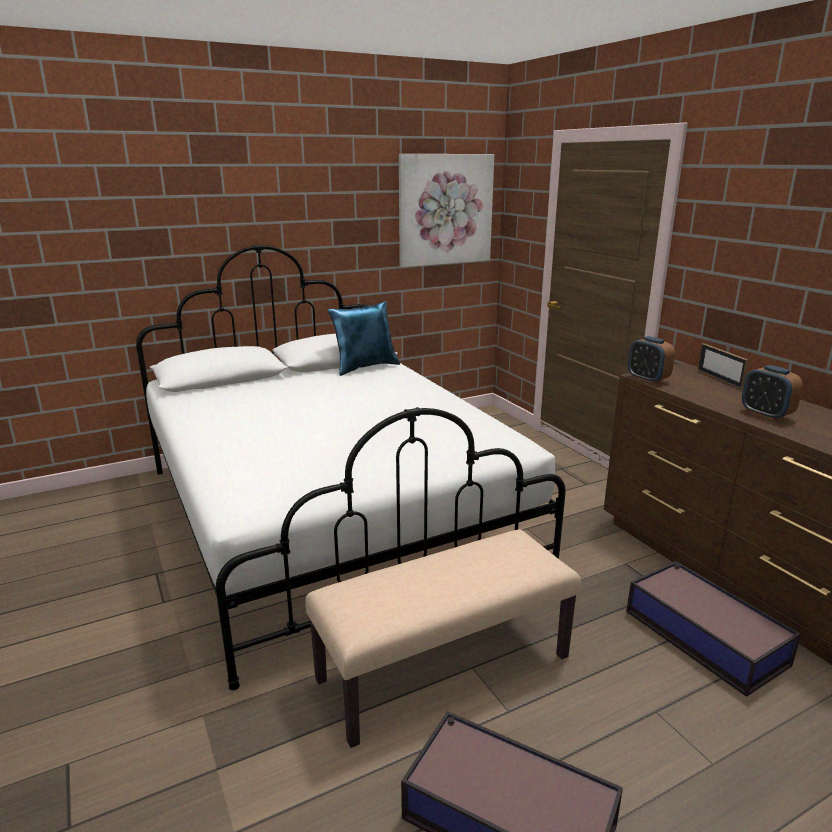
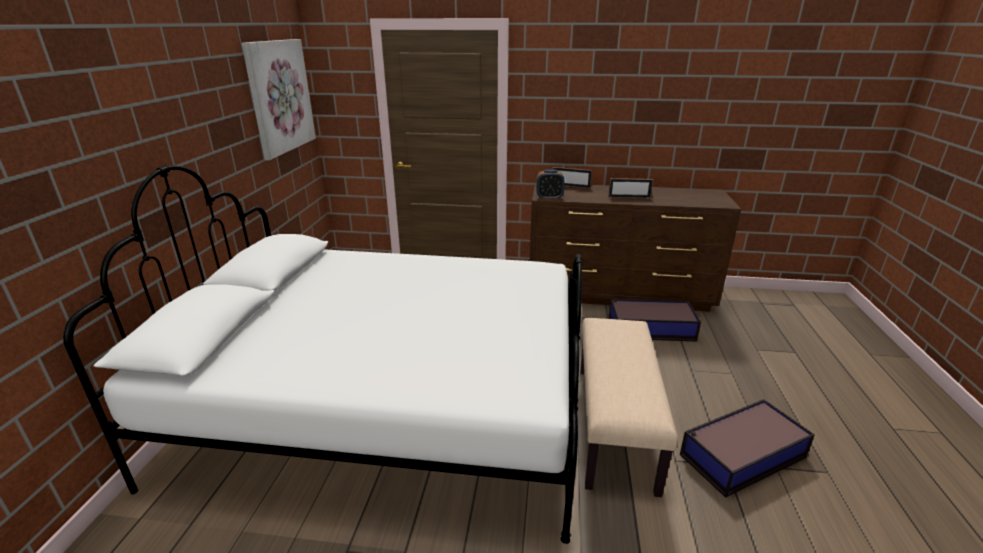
camera: 55 degrees left, 5 degrees up
blue pillow [328,301,400,376] -> none
alarm clock [742,365,803,420] -> picture frame [608,178,653,198]

